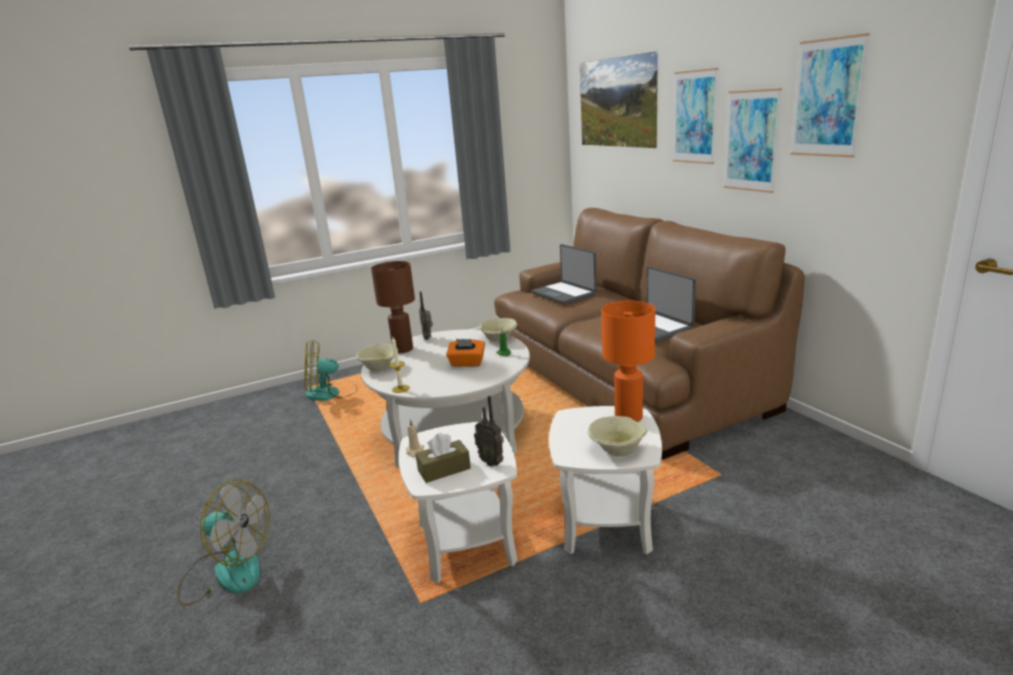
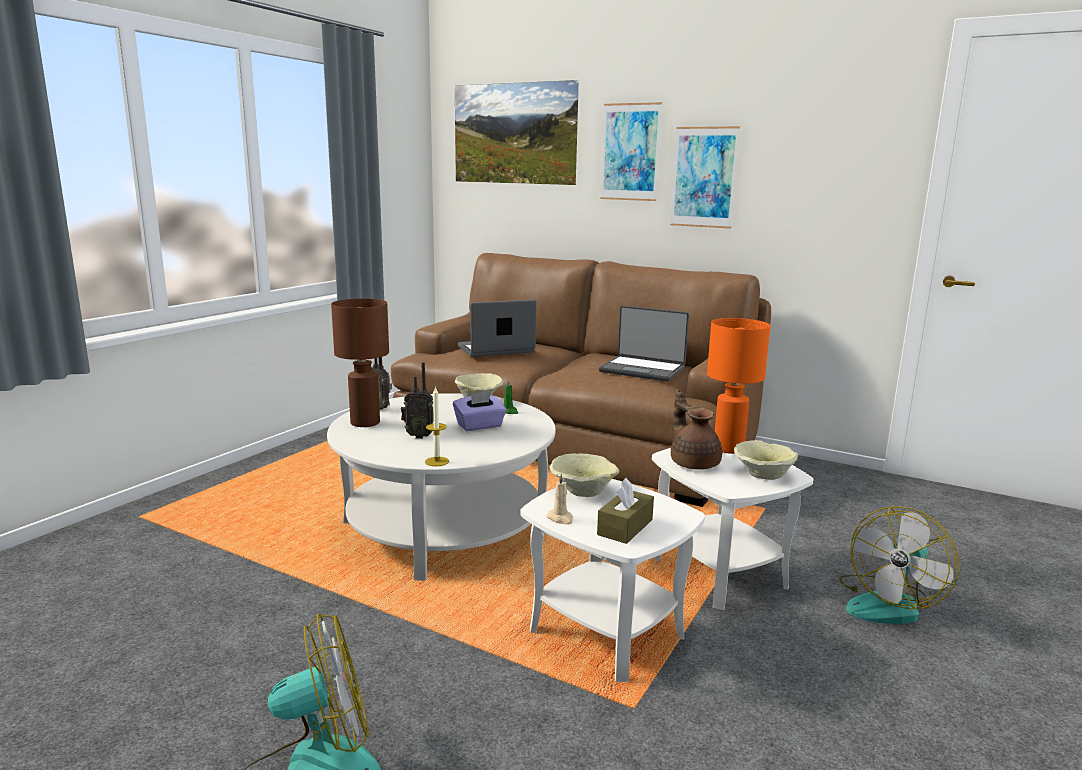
camera: 35 degrees left, 5 degrees down
fan [305,340,357,401] -> fan moved to [839,506,959,624]
beige bowl [356,344,398,371] -> beige bowl moved to [550,453,619,497]
orange tissue box [446,339,485,367] -> purple tissue box [453,392,506,431]
radio [474,396,504,467] -> radio moved to [401,362,434,439]
laptop [531,244,597,305] -> laptop turned 135 degrees clockwise [458,299,536,357]
picture [790,33,870,157] -> none
none -> brown teapot [671,389,722,470]

